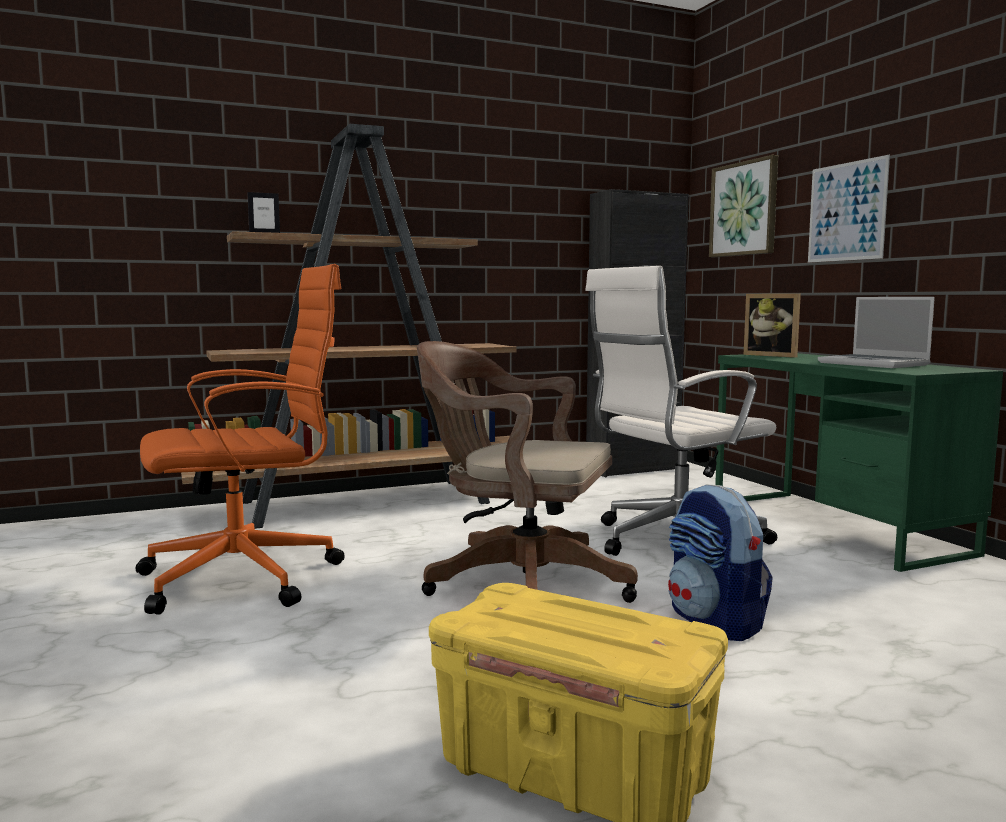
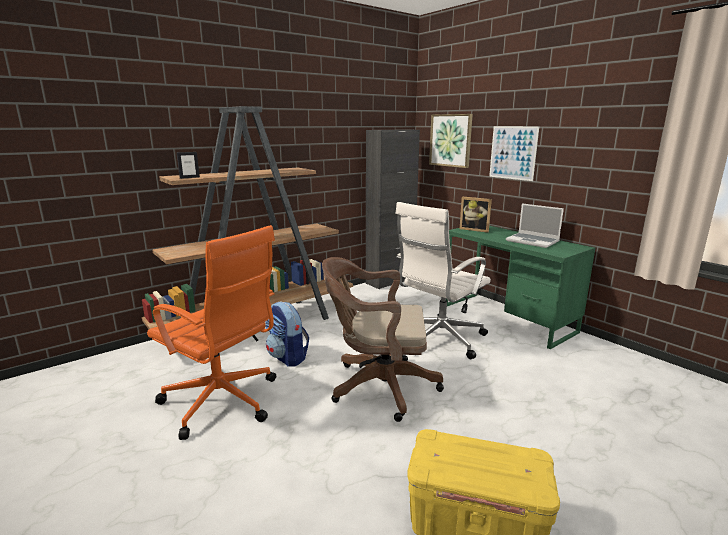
camera: 15 degrees left, 10 degrees up
orange office chair [136,264,345,614] -> orange office chair turned 75 degrees clockwise [147,225,276,440]
backpack [668,484,773,641] -> backpack moved to [265,301,309,367]

